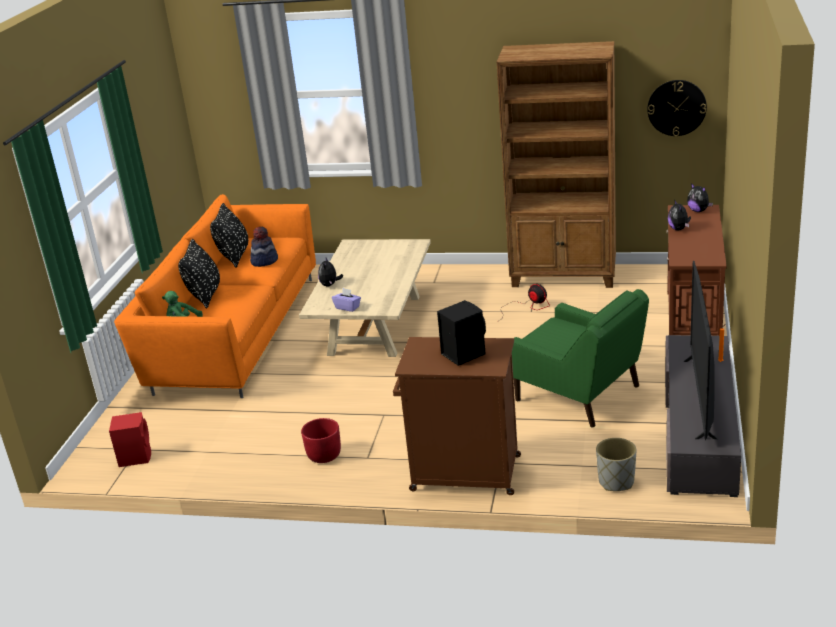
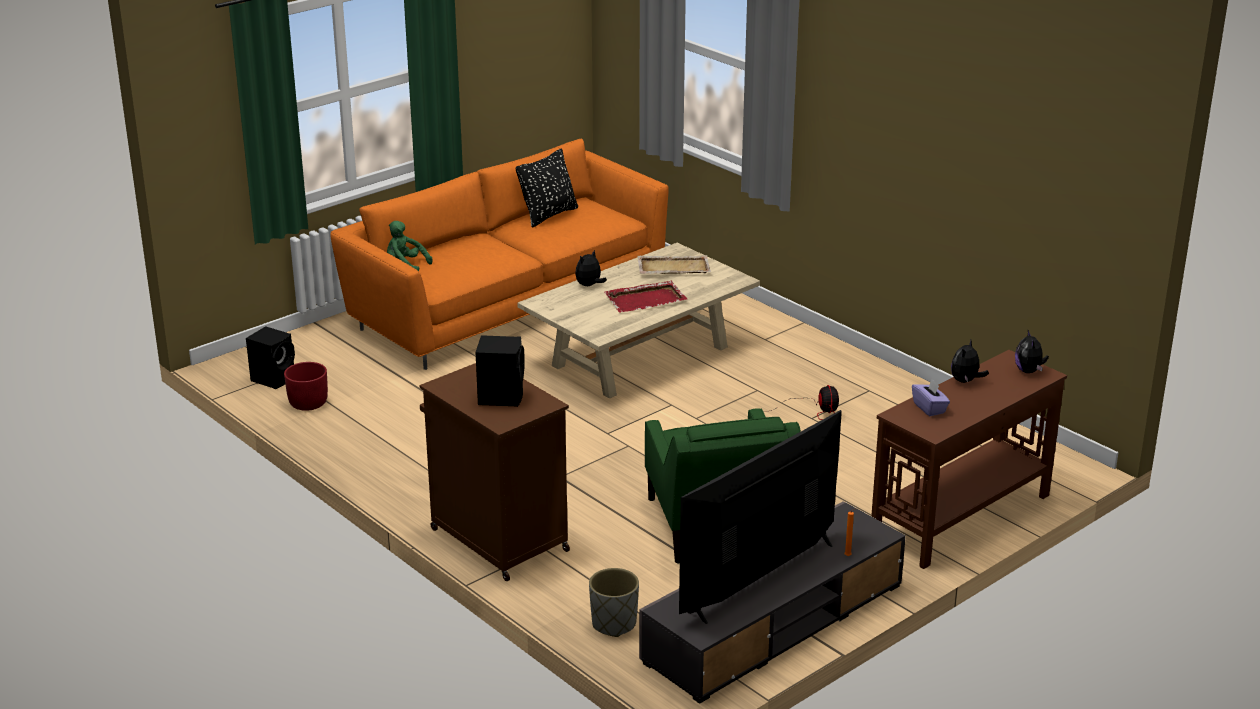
camera: 35 degrees right, 0 degrees up
red speaker [109,412,151,467] -> black speaker [246,326,295,389]
black pillow [178,239,220,309] -> none
hat [250,227,278,267] -> none
red planter [301,418,341,463] -> red planter moved to [284,362,328,411]
purple tissue box [332,288,361,312] -> purple tissue box moved to [912,379,950,416]
brown bookcase [497,41,616,288] -> none
wall clock [647,80,707,136] -> none
none -> red tray [605,281,687,313]
none -> beige tray [637,255,711,274]

